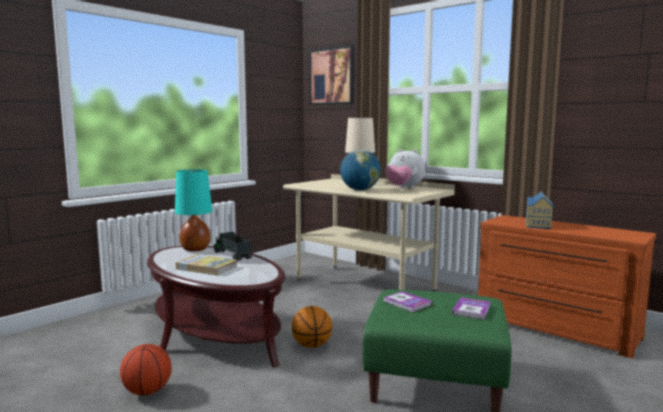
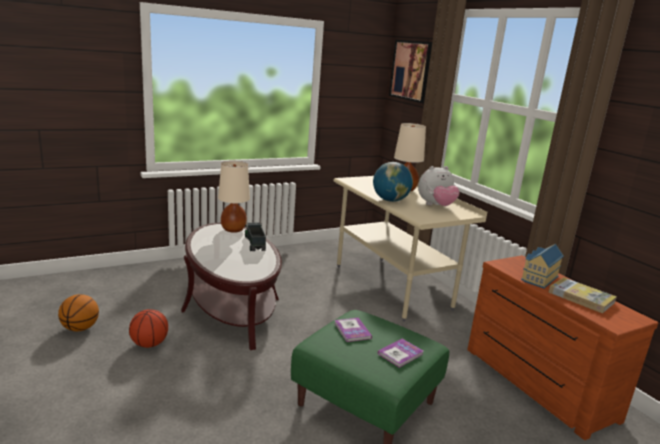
camera: 20 degrees right, 10 degrees up
turquoise table lamp [175,169,212,251] -> beige table lamp [218,161,250,233]
book [175,255,237,275] -> book moved to [549,278,617,313]
basketball [292,306,332,348] -> basketball moved to [58,294,99,331]
plush toy [385,149,425,189] -> plush toy turned 75 degrees counterclockwise [418,166,460,206]

